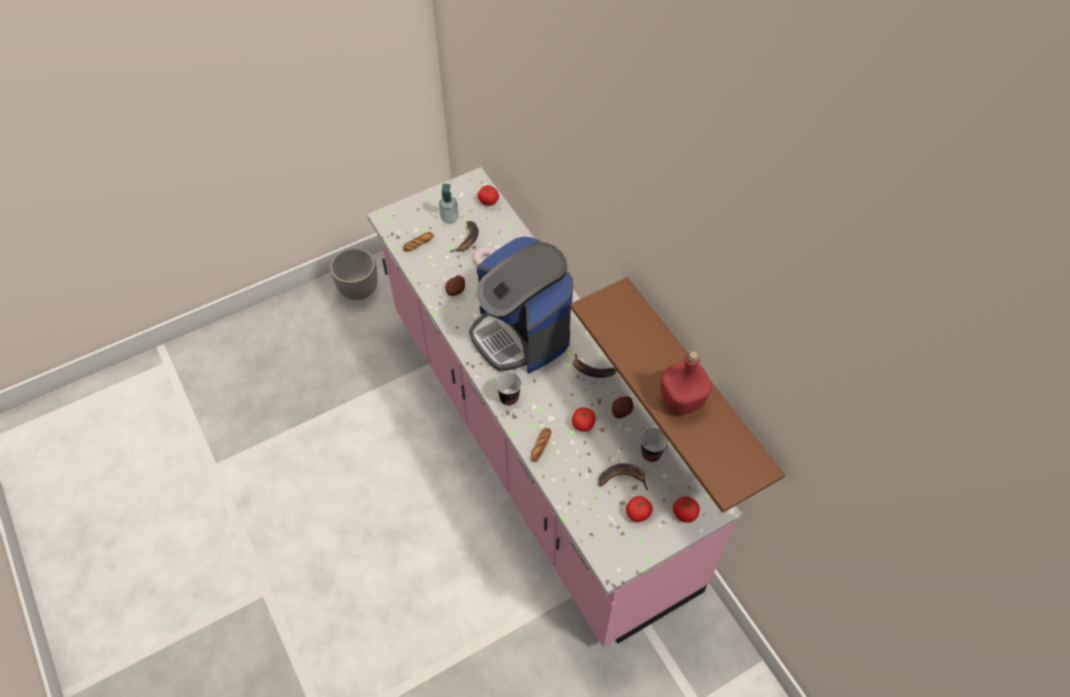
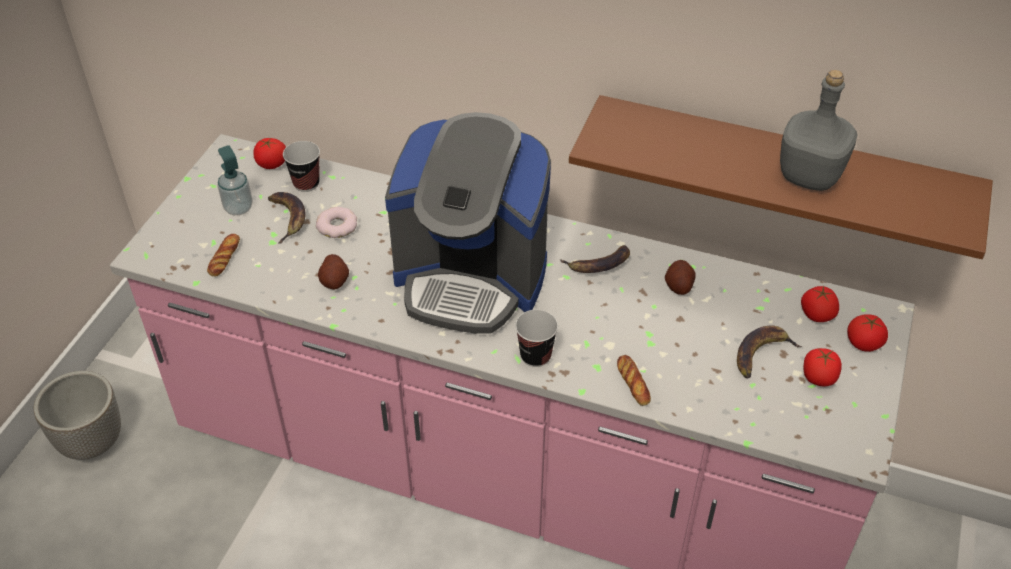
camera: 40 degrees left, 10 degrees down
tomato [572,408,596,432] -> tomato moved to [801,286,839,322]
cup [641,428,668,462] -> cup moved to [283,141,320,192]
red bottle [661,351,712,415] -> grey bottle [780,70,858,191]

